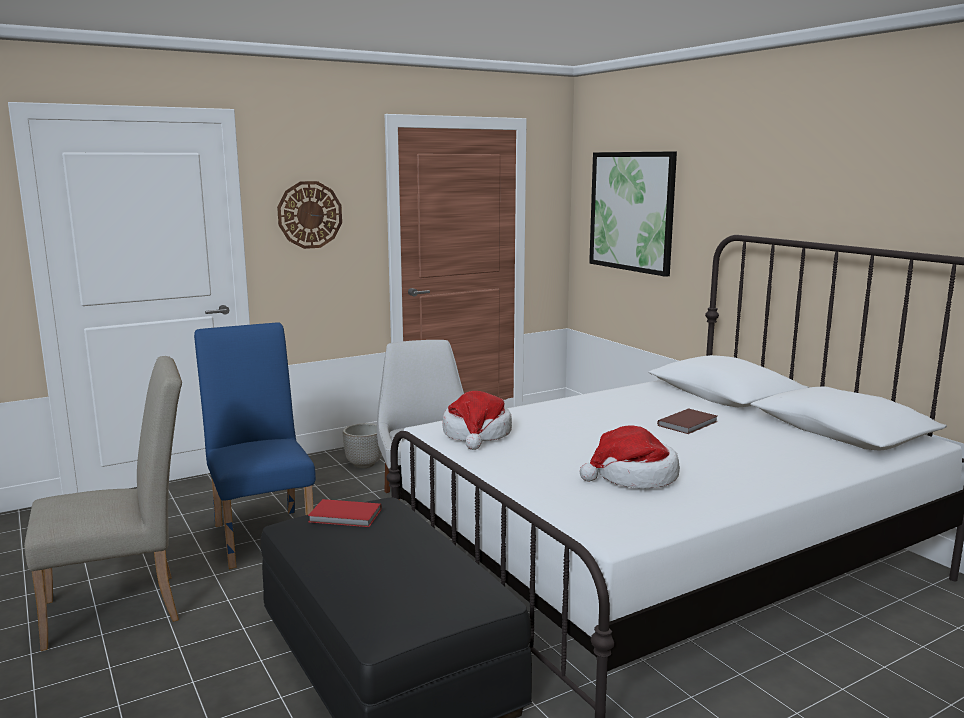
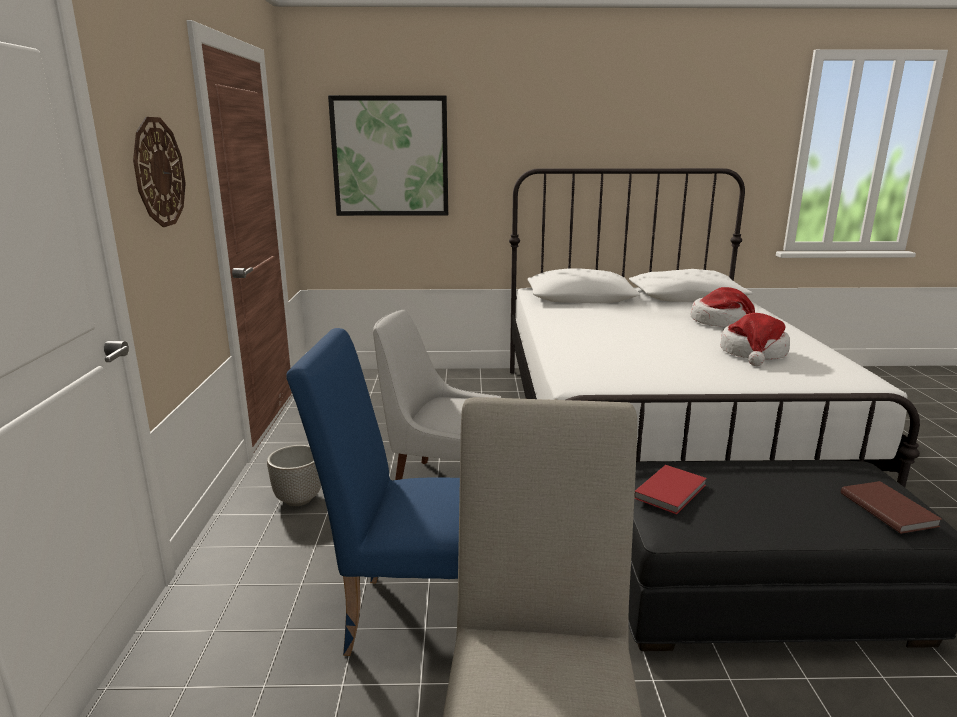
camera: 60 degrees left, 5 degrees up
hat [443,391,512,450] -> hat moved to [690,287,755,327]
brown book [657,408,717,434] -> brown book moved to [841,481,942,534]

